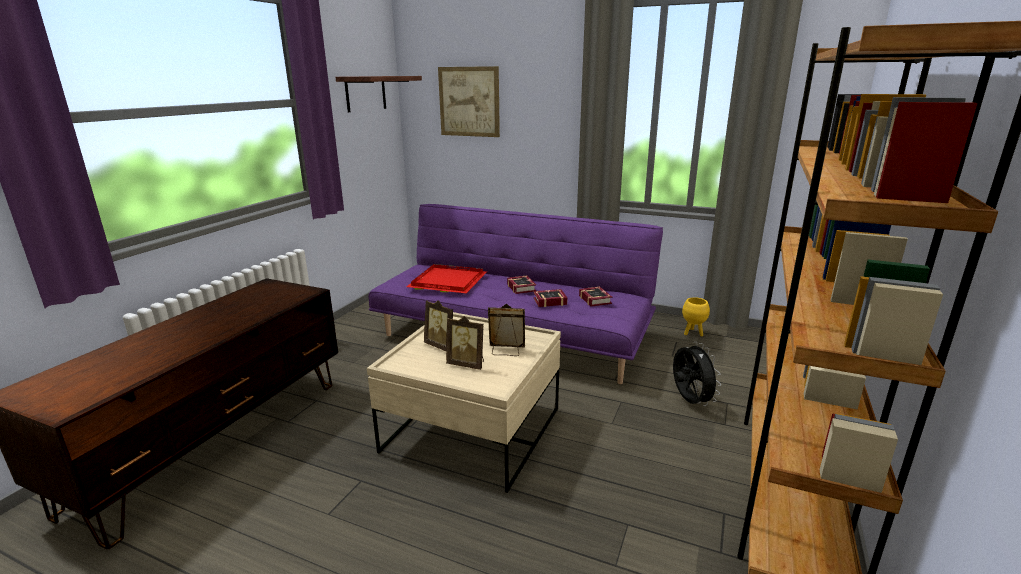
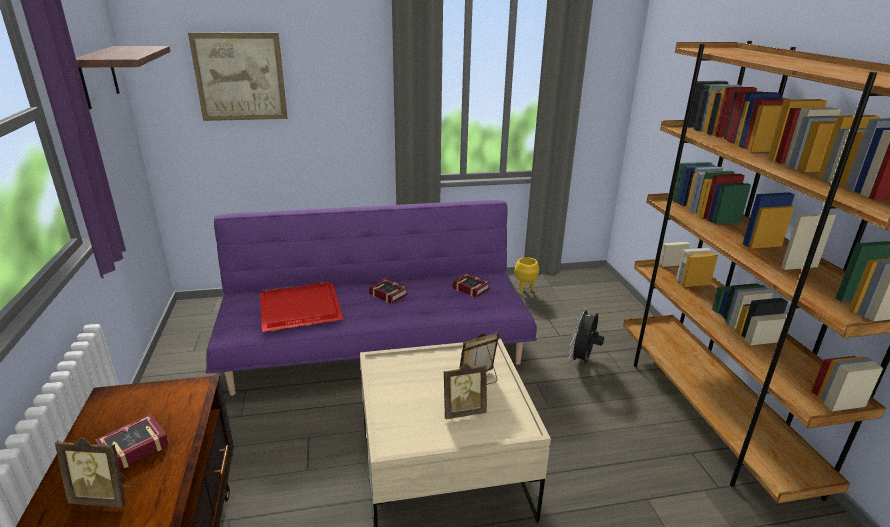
camera: 35 degrees left, 5 degrees up
picture frame [424,300,453,351] -> picture frame moved to [55,437,133,507]
book [533,289,567,307] -> book moved to [95,414,169,470]
black fan [673,342,721,406] -> black fan turned 105 degrees counterclockwise [569,306,604,364]

